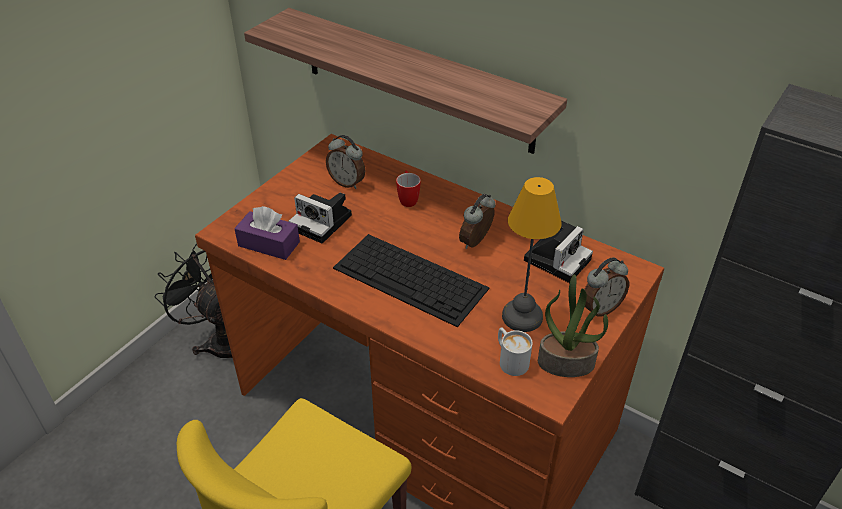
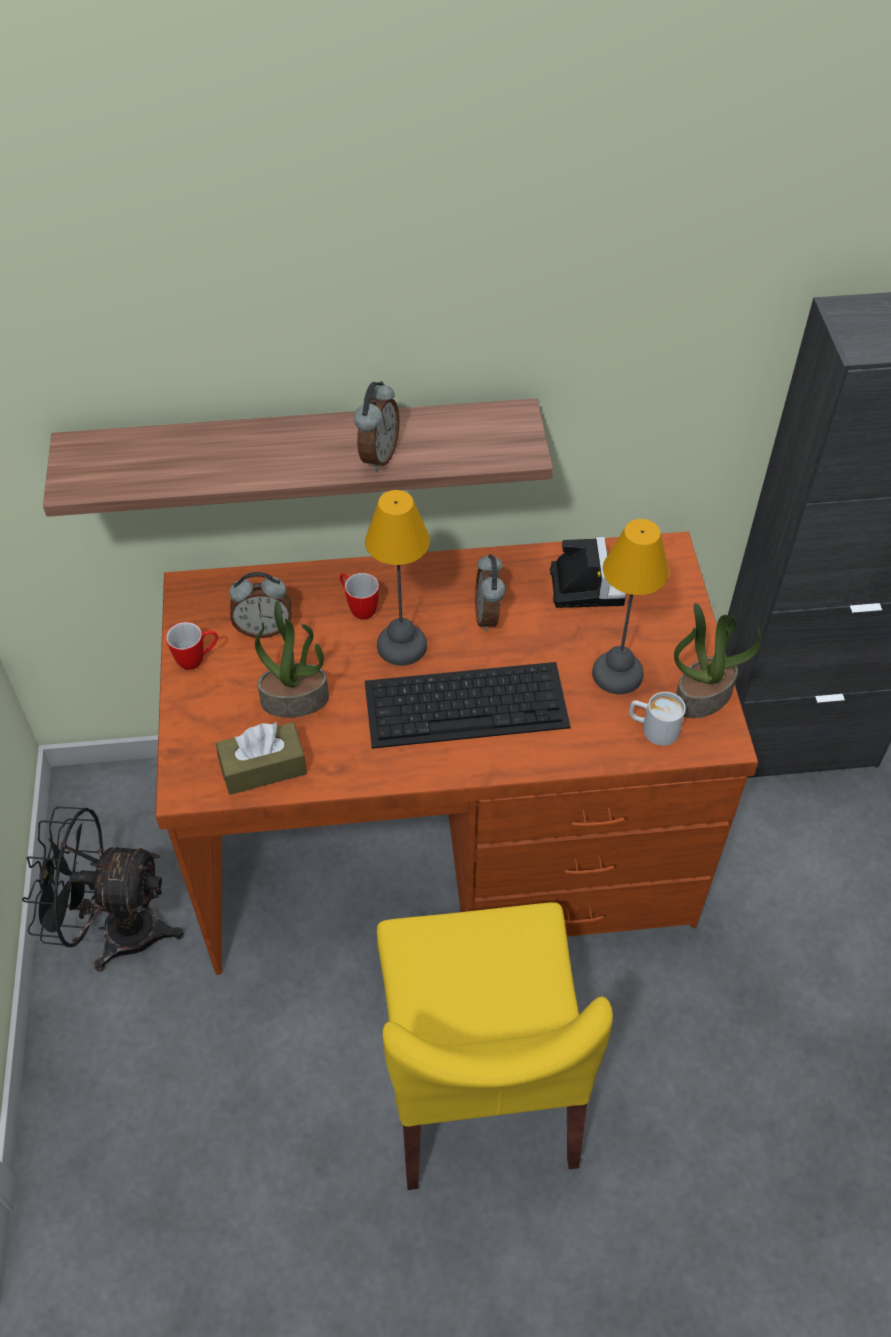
camera: 40 degrees left, 10 degrees up
purple tissue box [234,206,300,260] -> brown tissue box [216,722,307,795]
camera [288,192,352,243] -> potted plant [255,600,329,718]
alarm clock [584,257,629,316] -> alarm clock moved to [354,381,400,471]
none -> mug [166,622,218,670]
none -> table lamp [365,490,430,666]

